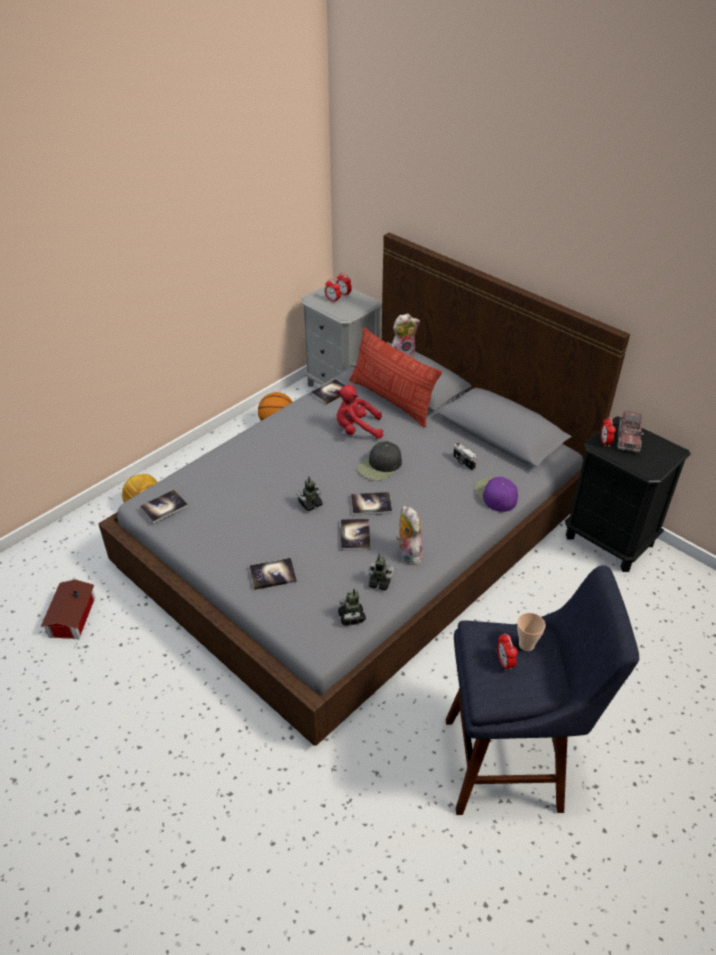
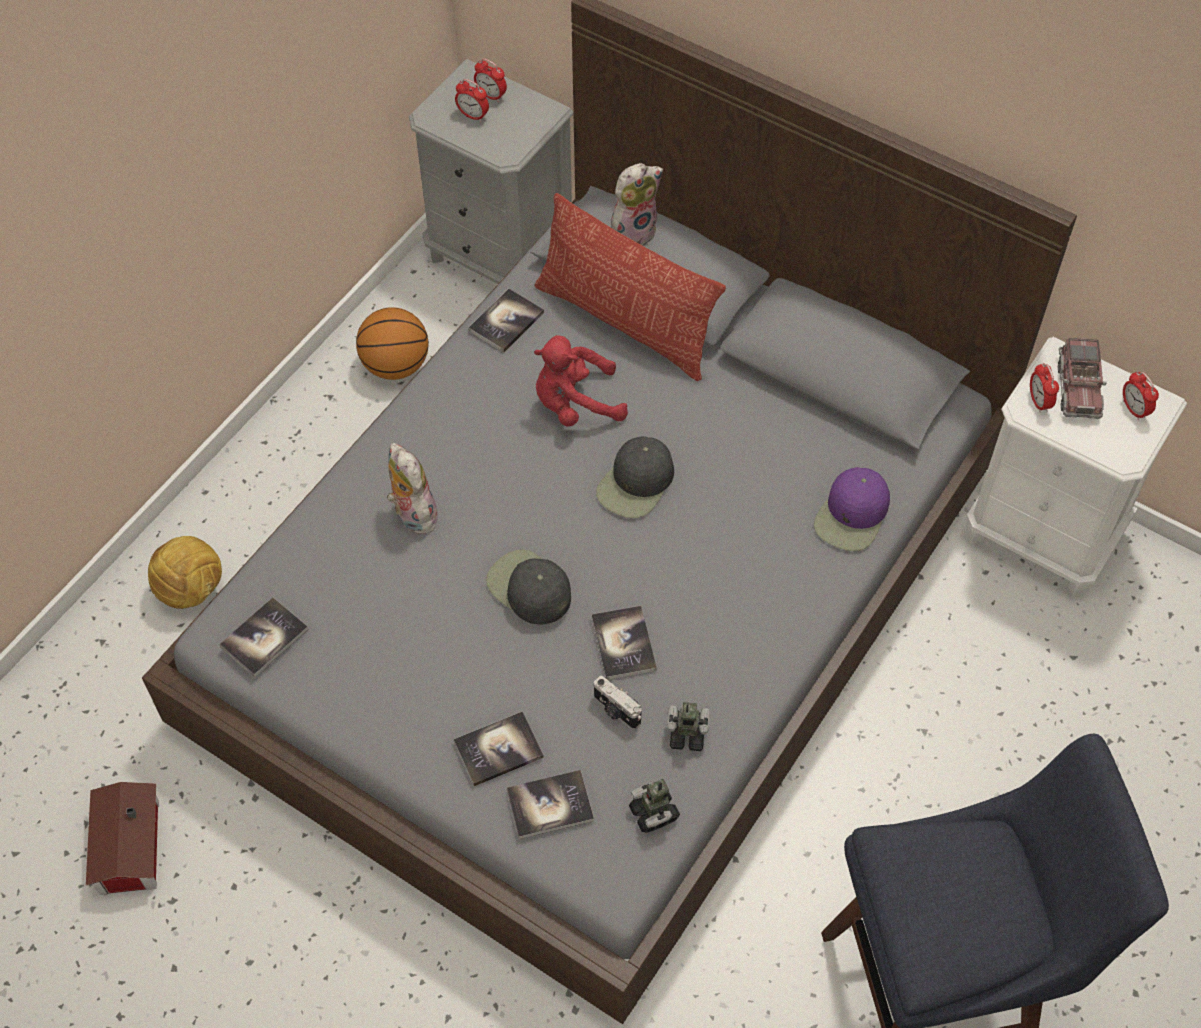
camera: 10 degrees left, 15 degrees up
toy robot [297,476,323,511] -> black cap [486,549,571,624]
book [351,492,392,516] -> book moved to [507,770,594,839]
plush toy [396,506,423,565] -> plush toy moved to [387,443,438,534]
camera [453,443,477,471] -> camera moved to [594,676,642,729]
purple cap [474,477,518,512] -> purple cap turned 120 degrees counterclockwise [814,467,890,551]
alarm clock [497,633,517,671] -> alarm clock moved to [1123,371,1159,420]
cup [517,613,545,651] -> none
black nightstand [565,416,691,572] -> white nightstand [966,337,1187,597]

